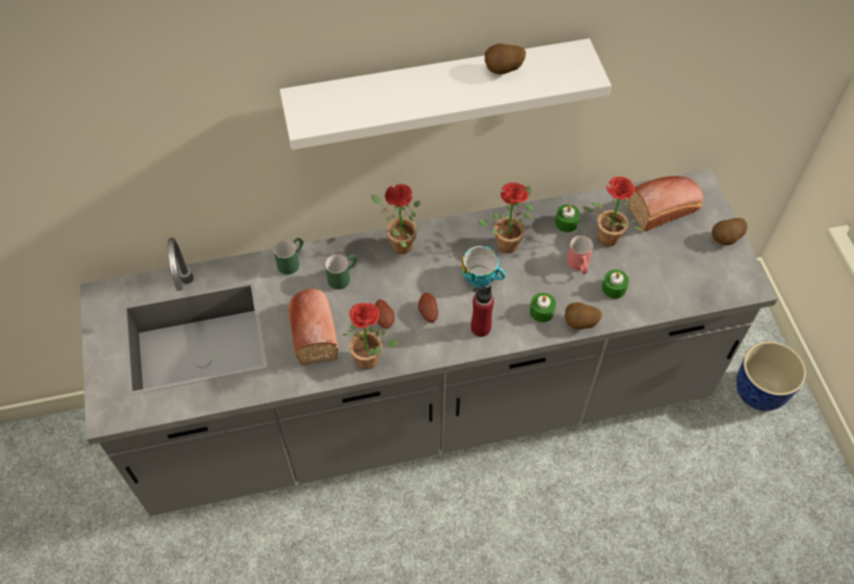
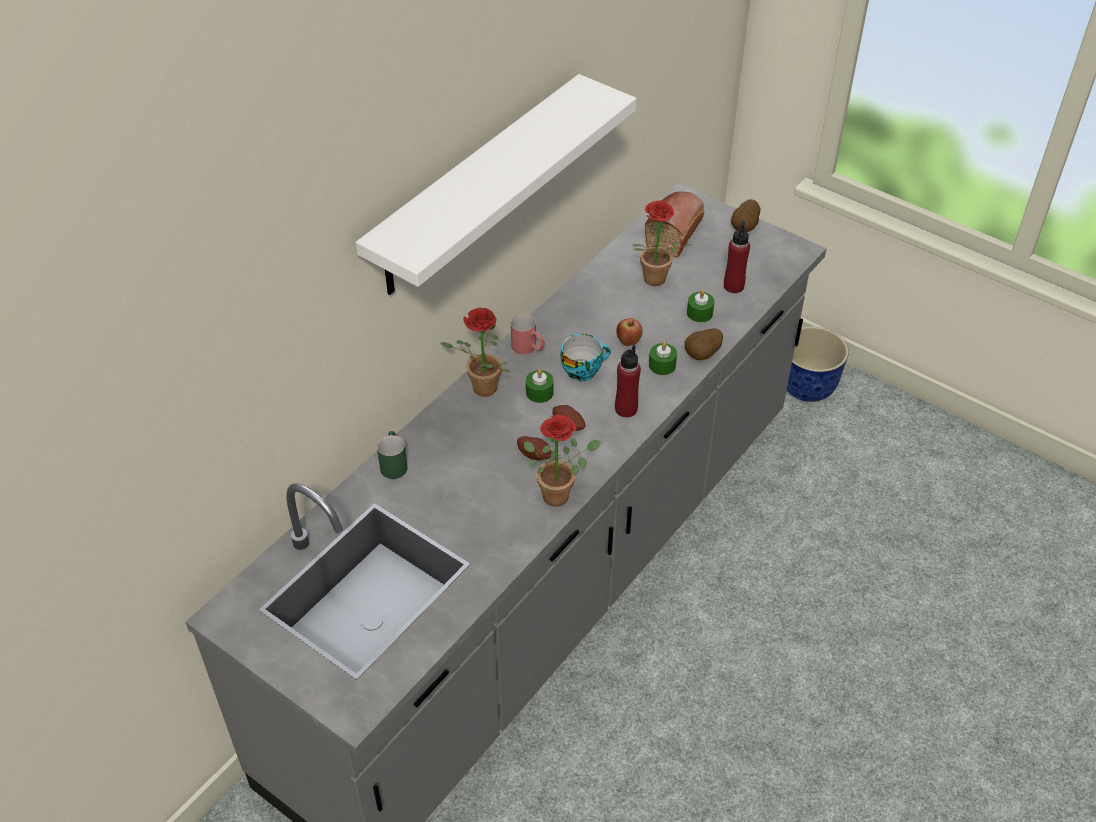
camera: 40 degrees left, 10 degrees down
bread [289,289,338,365] -> none
green mug [325,254,357,290] -> none
potted plant [478,183,534,253] -> none
potato [485,43,526,74] -> none
green candle [555,204,580,232] -> green candle moved to [526,369,554,403]
red mug [567,236,593,274] -> red mug moved to [511,314,545,354]
none -> apple [617,318,643,346]
none -> red bottle [724,220,750,293]

